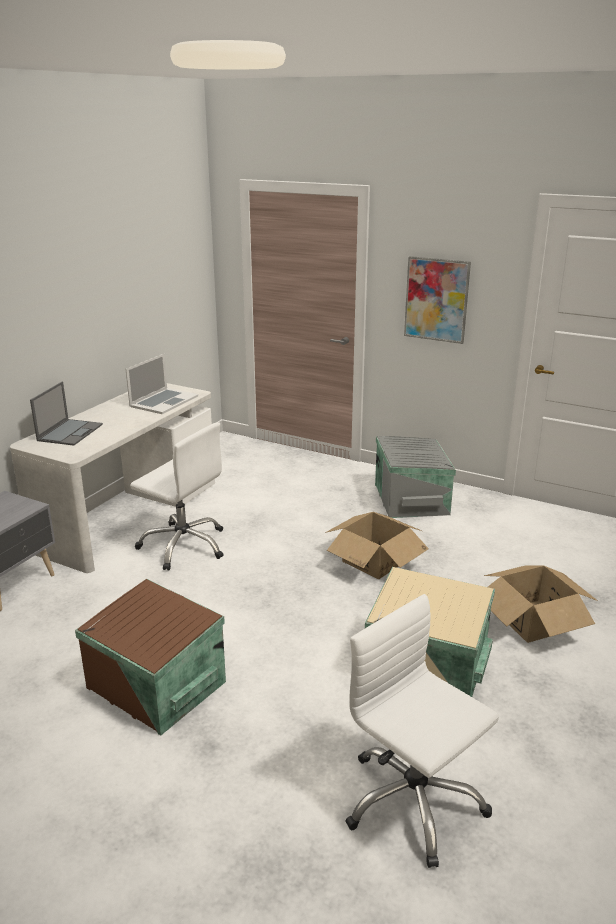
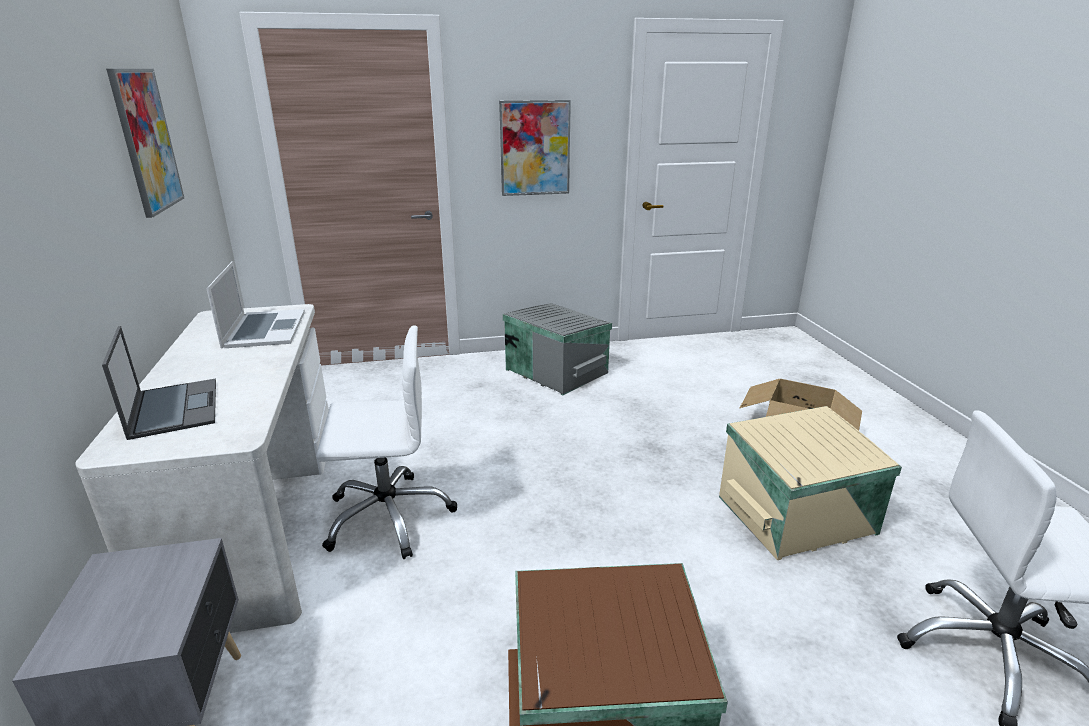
camera: 40 degrees left, 0 degrees up
cardboard box [325,512,429,579] -> none
none -> picture [106,69,184,218]

